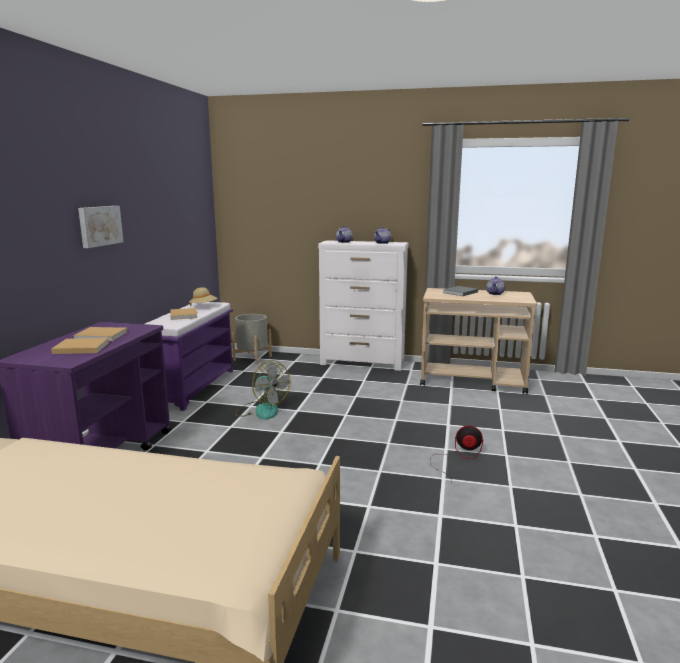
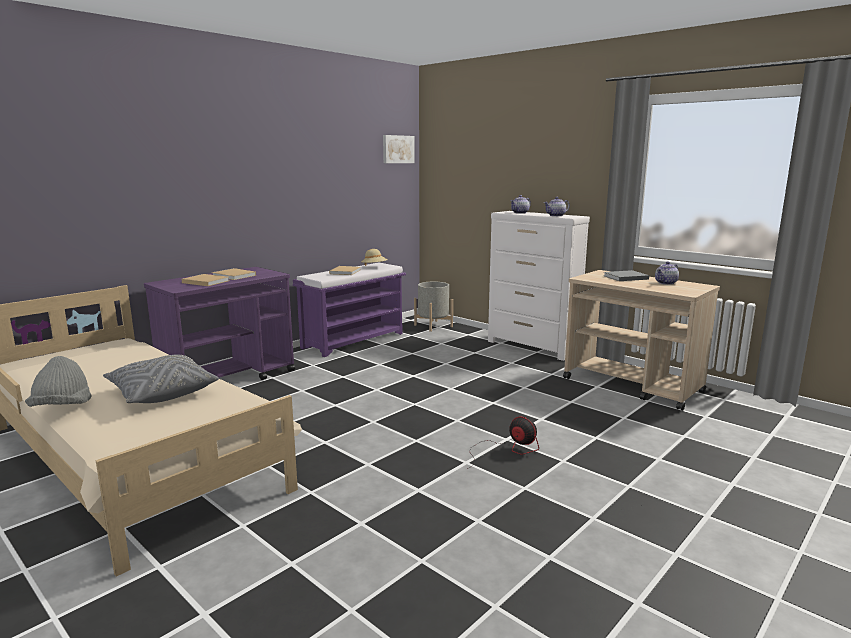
camera: 30 degrees right, 0 degrees up
picture [78,206,123,248] -> picture moved to [383,135,415,163]
fan [235,360,290,420] -> none
none -> grey hat [25,356,91,407]
none -> grey pillow [103,355,219,403]

